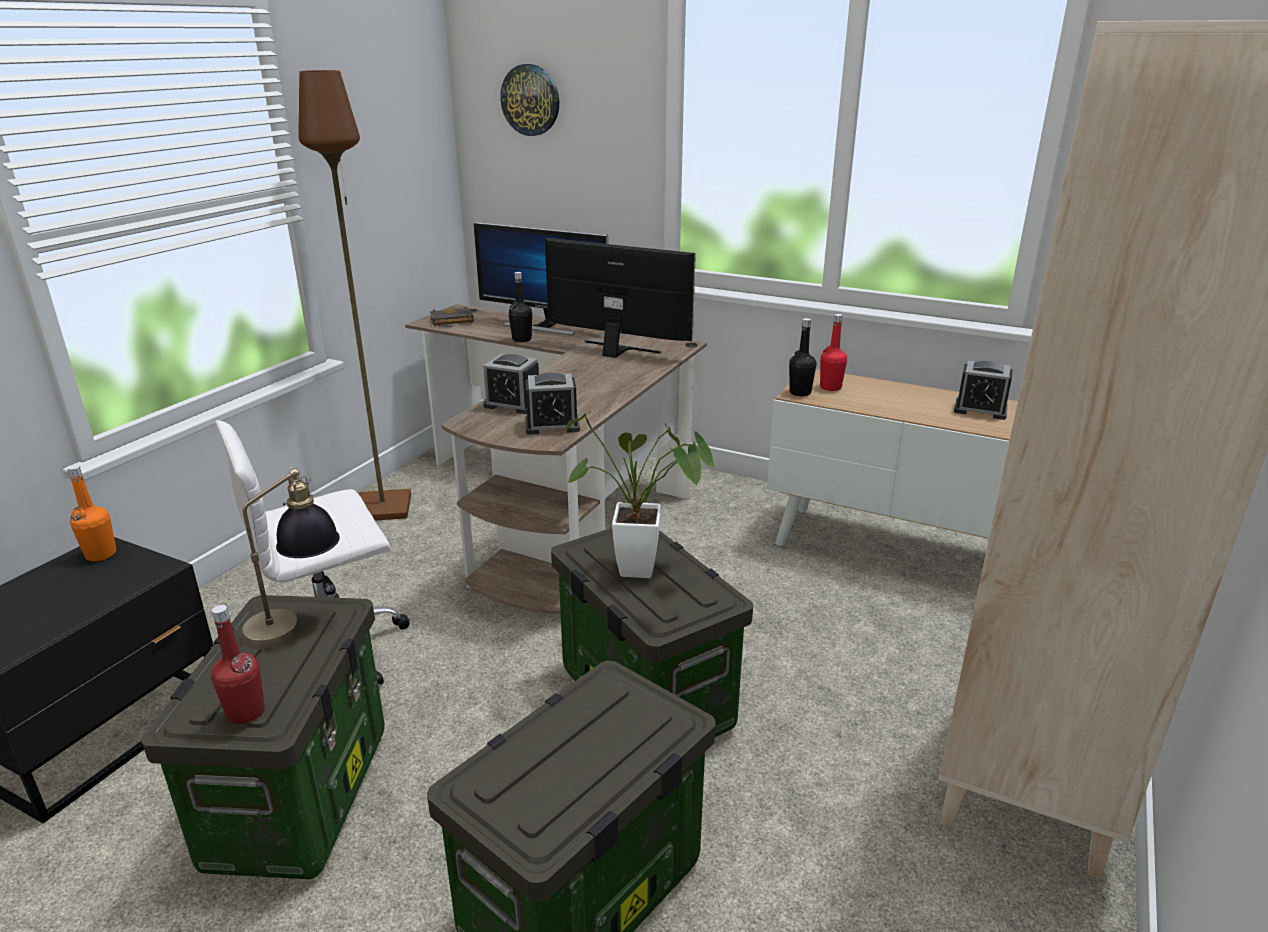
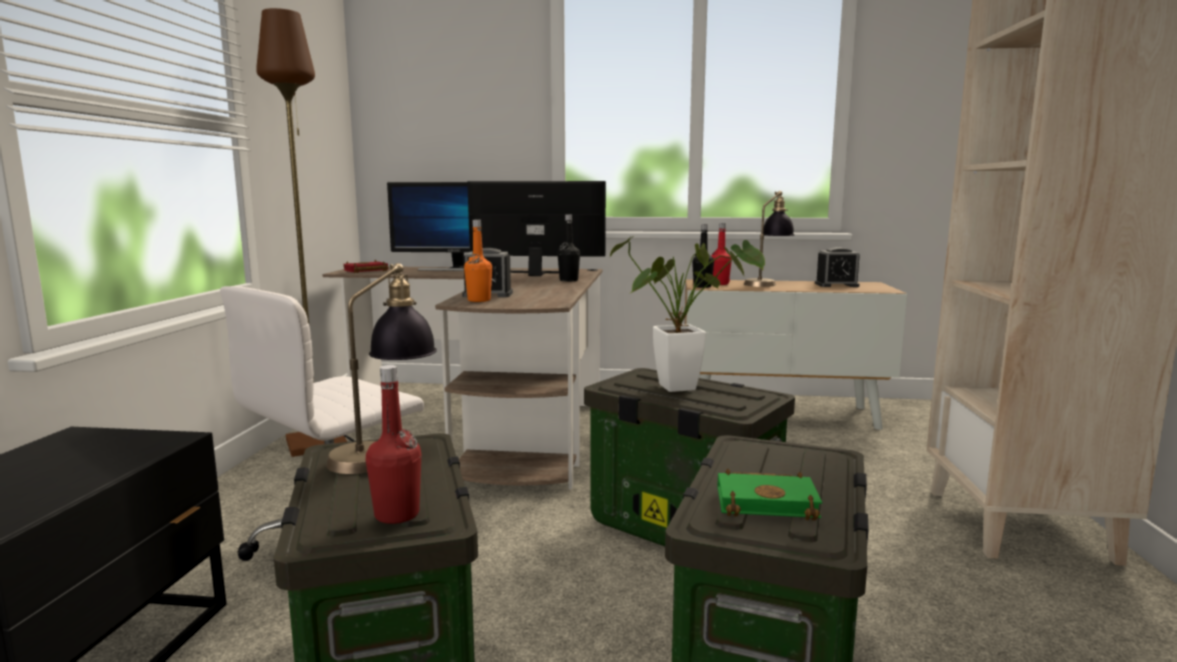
camera: 20 degrees left, 15 degrees down
orange bottle [67,465,116,561] -> orange bottle moved to [464,220,492,302]
black book [430,306,474,326] -> red book [343,260,388,273]
wall clock [500,64,559,136] -> none
black bottle [509,272,532,342] -> black bottle moved to [557,214,580,281]
alarm clock [525,373,580,435] -> none
none -> green book [717,469,822,521]
none -> table lamp [744,191,794,287]

